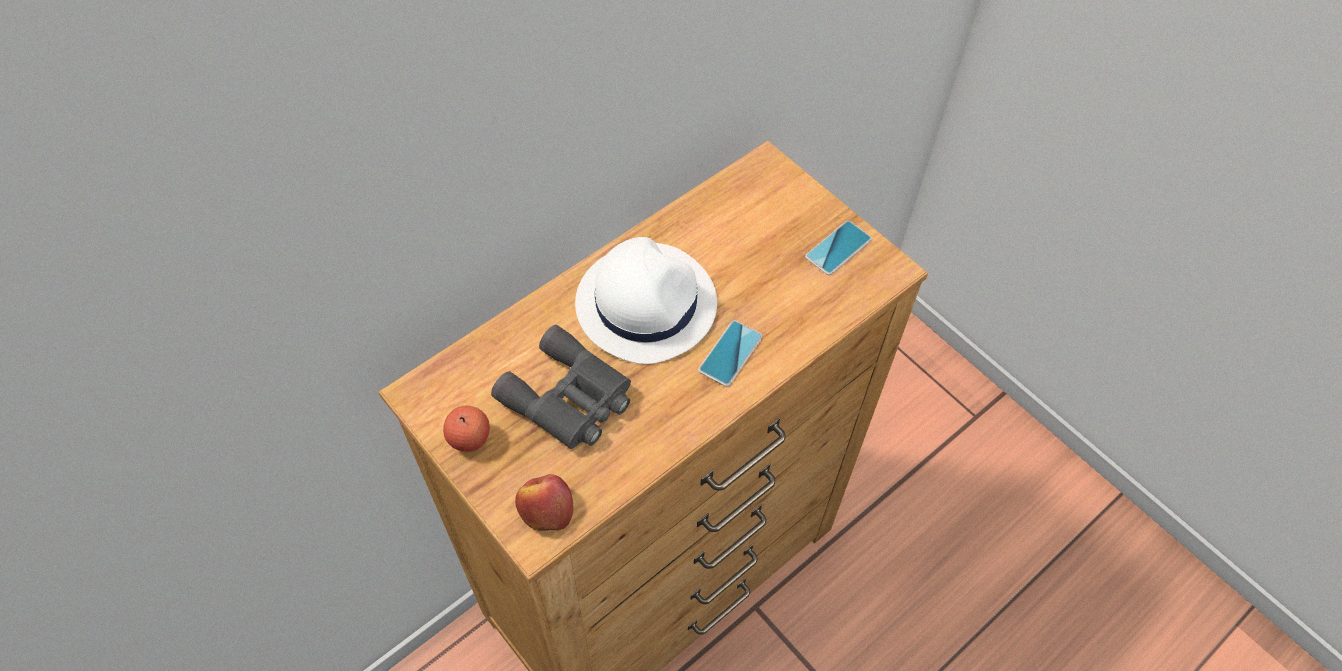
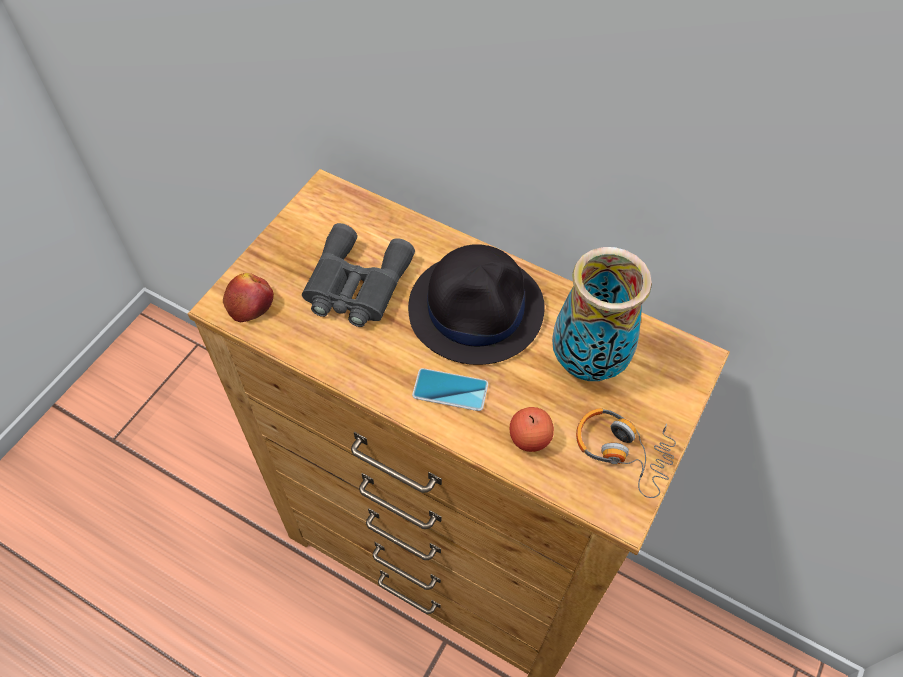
camera: 70 degrees right, 0 degrees up
apple [443,406,490,452] -> apple moved to [510,407,554,452]
white hat [575,237,717,364] -> black hat [408,244,545,365]
phone [805,221,872,275] -> headphones [576,408,676,498]
none -> vase [552,247,652,381]

